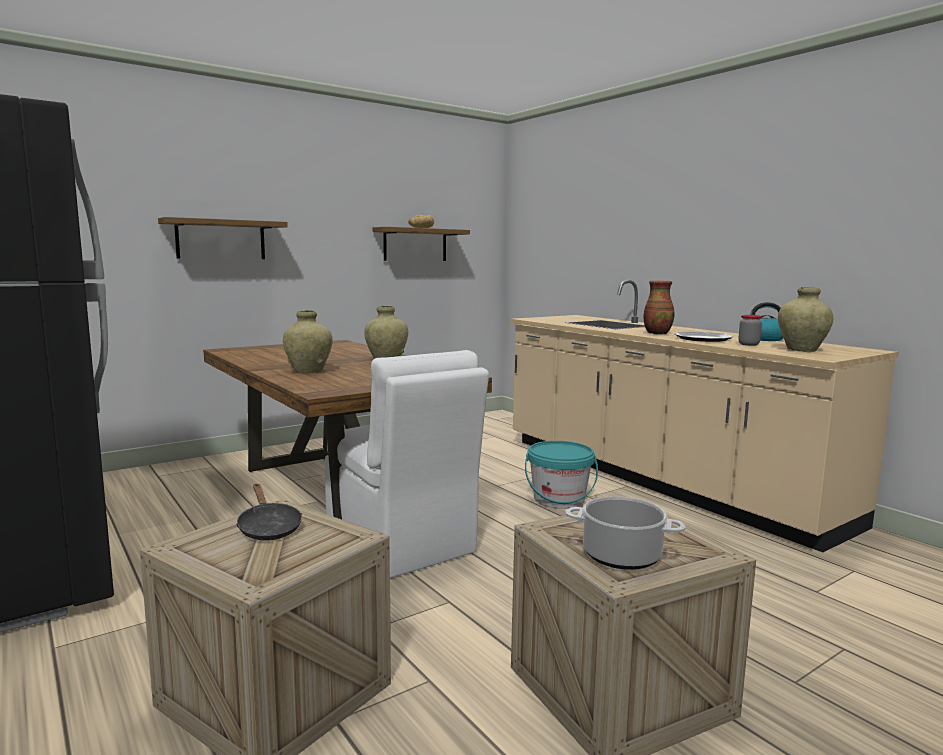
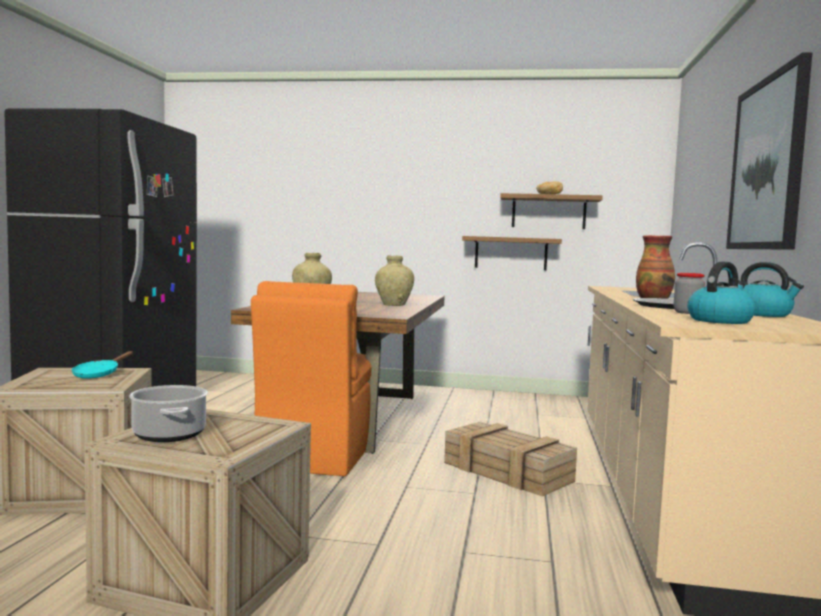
camera: 45 degrees right, 5 degrees down
shelf [158,217,288,259] -> shelf moved to [462,236,562,270]
black frying pan [236,484,302,540] -> turquoise frying pan [71,351,133,379]
white chair [325,350,489,578] -> orange chair [251,281,372,476]
turquoise bucket [525,441,598,509] -> crate [444,422,577,496]
beige vase [778,287,833,352] -> kettle [687,262,756,324]
none -> picture [726,52,813,250]

